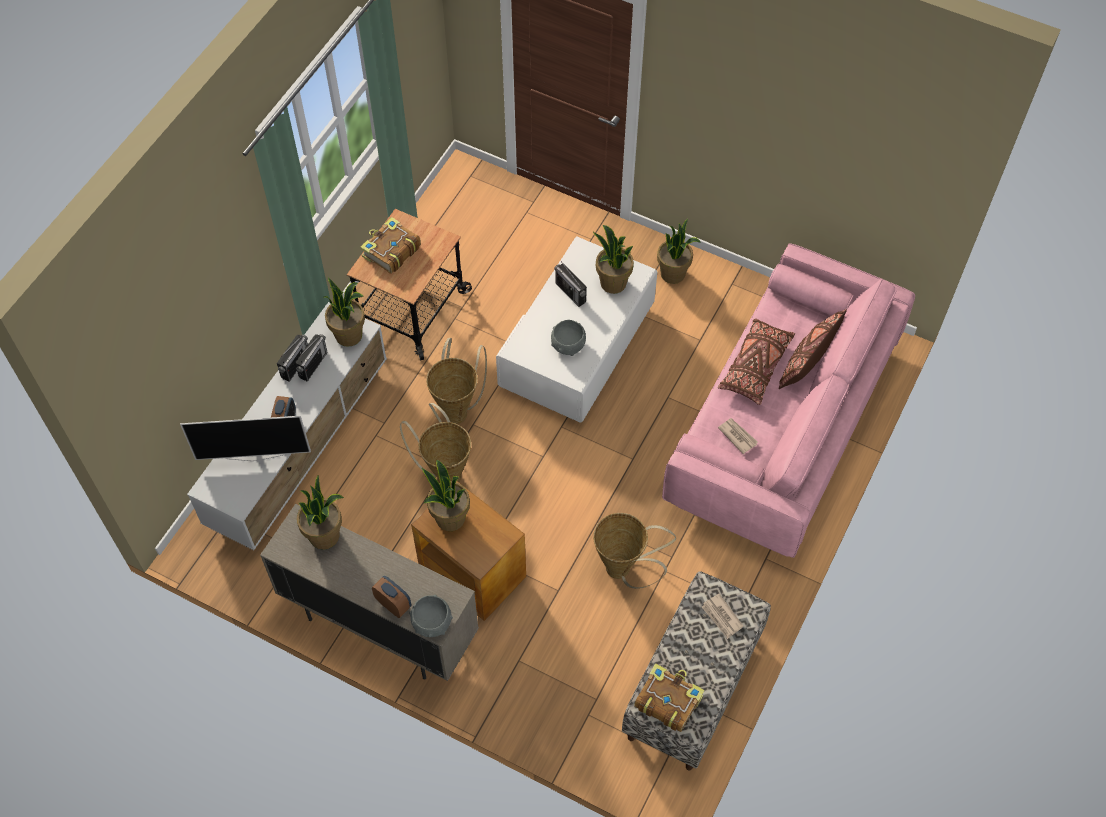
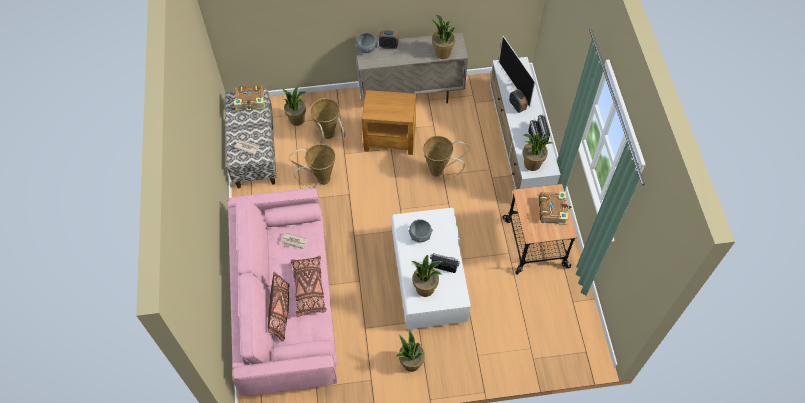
camera: 145 degrees right, 0 degrees up
television [180,416,311,461] -> television turned 75 degrees counterclockwise [499,36,535,107]
potted plant [422,460,470,531] -> potted plant moved to [282,87,306,126]
basket [426,338,487,424] -> basket moved to [310,98,345,144]

